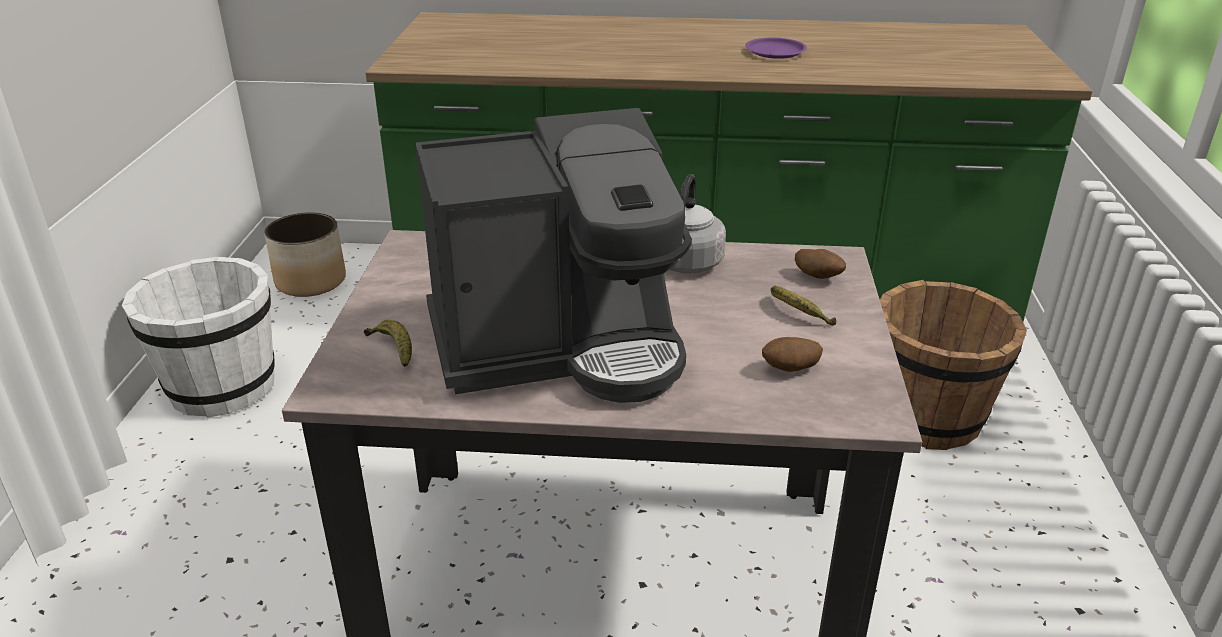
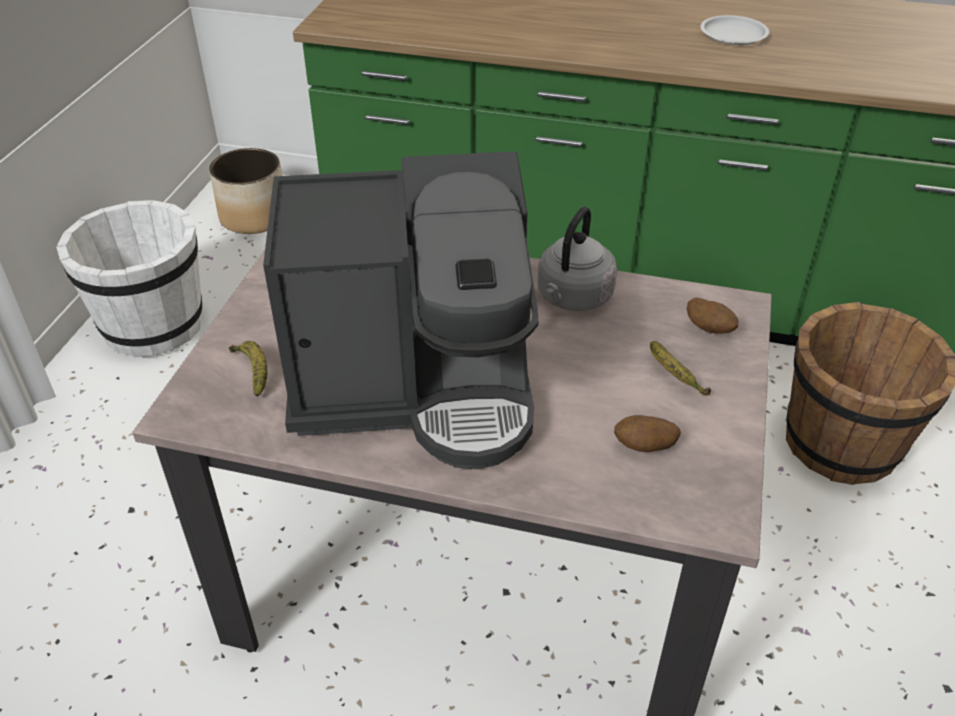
camera: 10 degrees right, 10 degrees up
purple plate [745,38,807,59] -> white plate [700,15,769,45]

